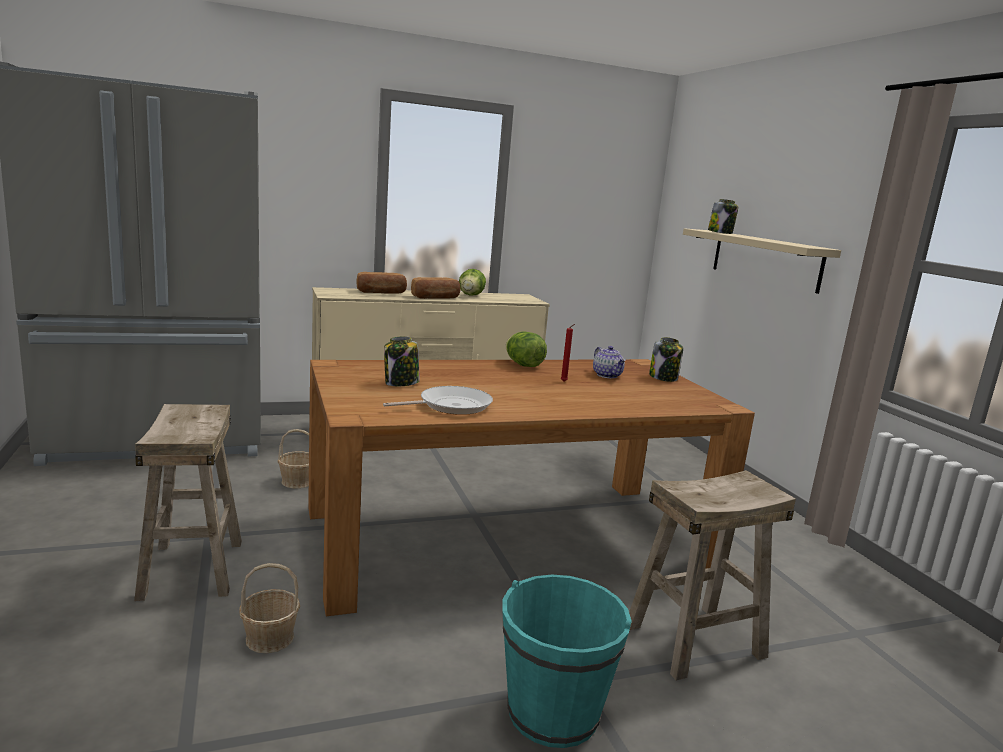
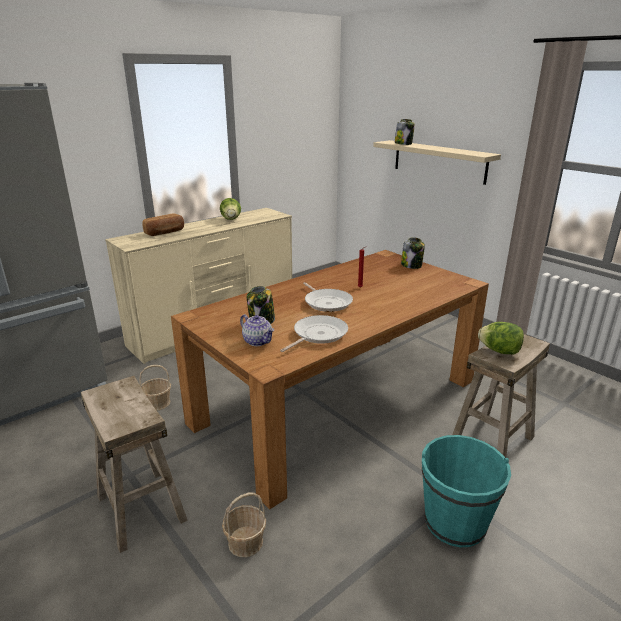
camera: 20 degrees left, 10 degrees up
bread [411,277,460,299] -> none
lettuce [506,331,547,367] -> lettuce moved to [478,322,524,355]
teapot [593,346,626,378] -> teapot moved to [240,314,274,346]
none -> frying pan [303,282,353,312]

